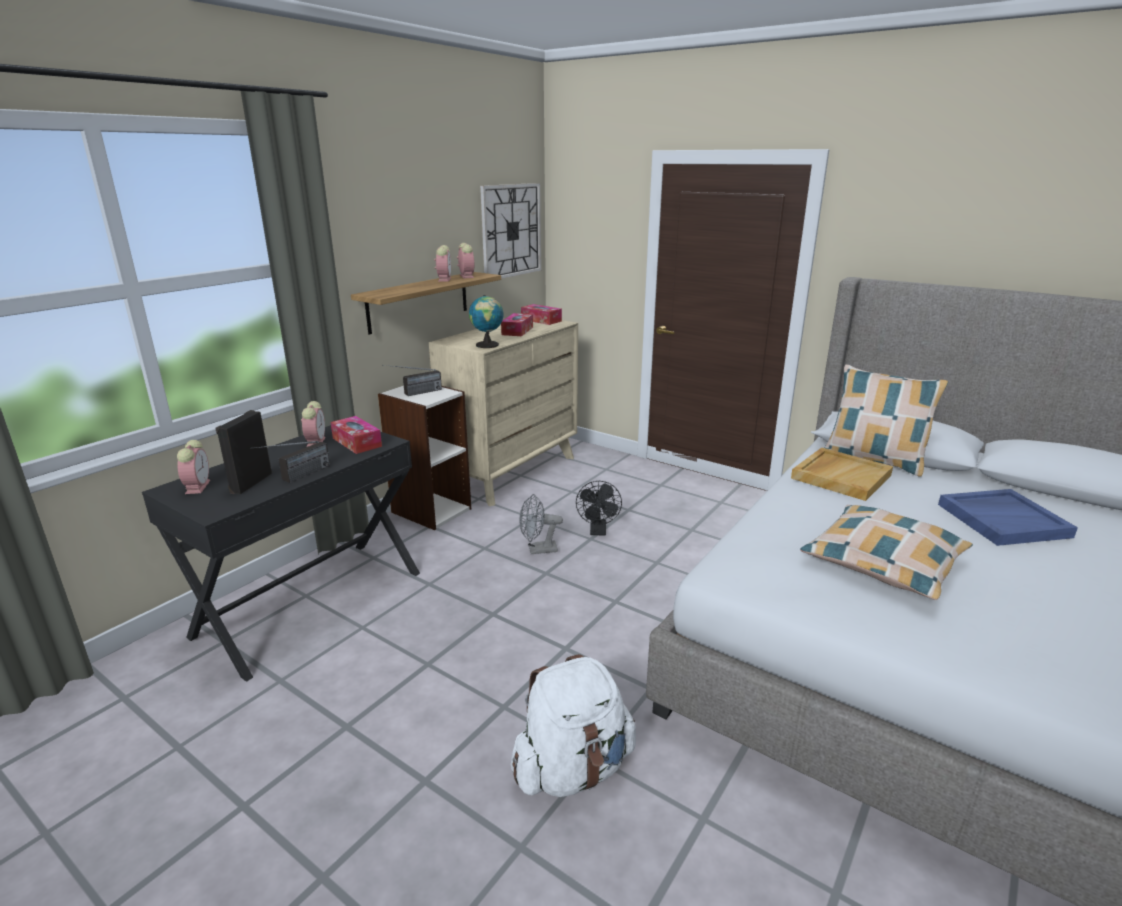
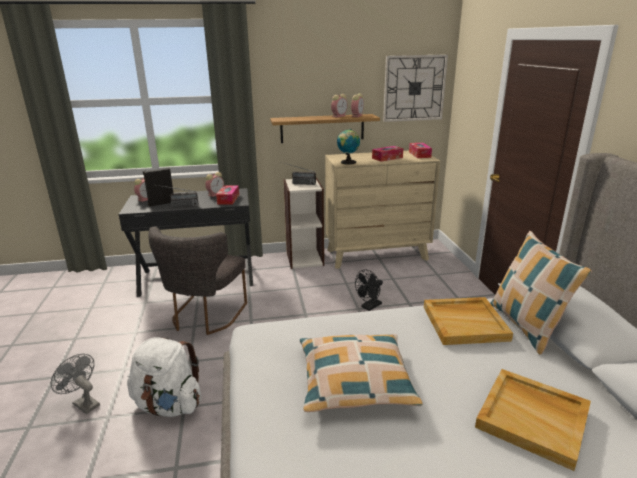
camera: 45 degrees right, 0 degrees up
grey fan [519,494,563,554] -> grey fan moved to [51,354,100,414]
blue tray [938,489,1078,546] -> beige tray [475,369,591,471]
none -> grey chair [149,226,247,335]

